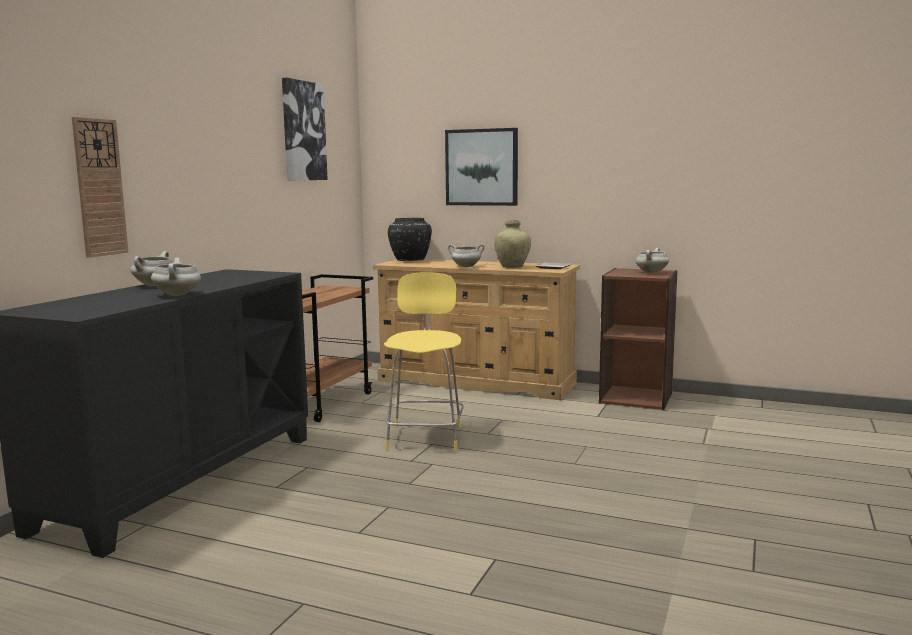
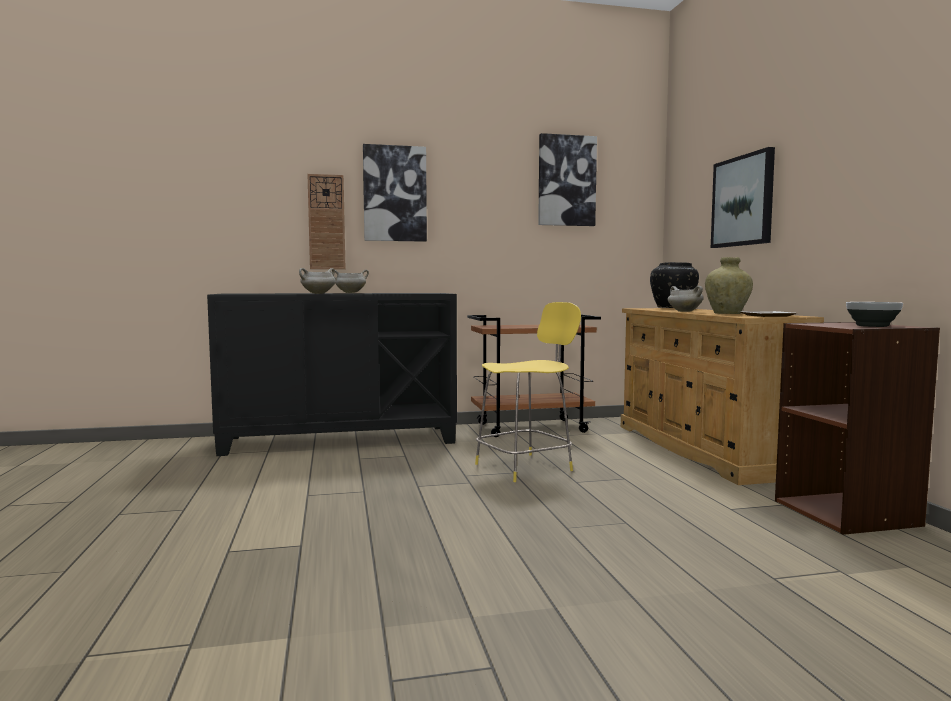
camera: 55 degrees right, 5 degrees down
white cooking pot [635,248,669,273] -> bowl [846,302,903,327]
none -> picture [363,144,427,242]

